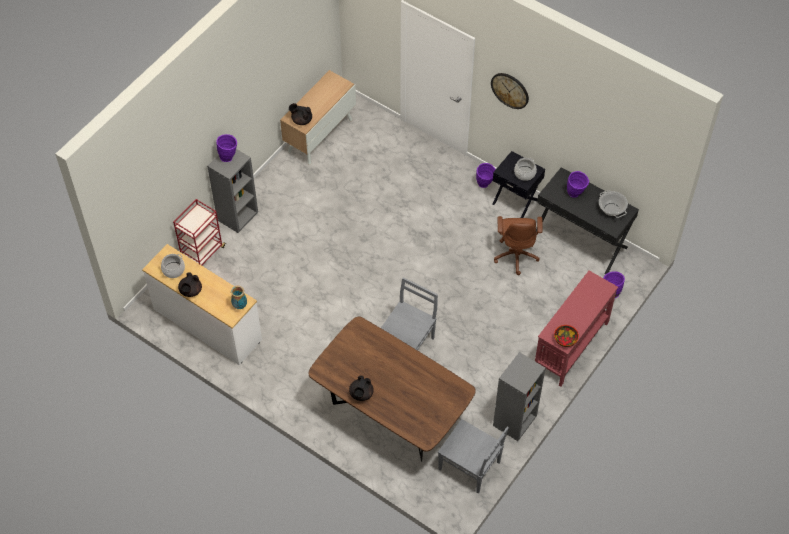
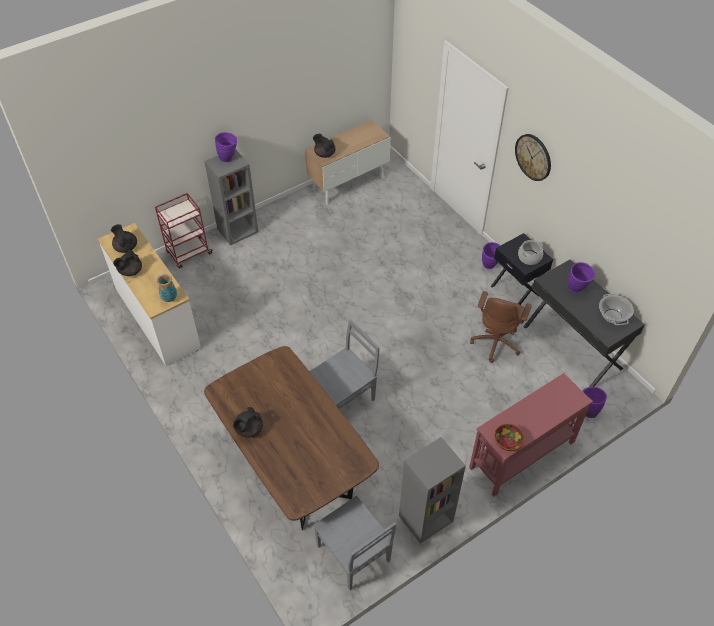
camera: 20 degrees right, 5 degrees down
cooking pot [161,254,185,278] -> black teapot [111,224,137,253]

